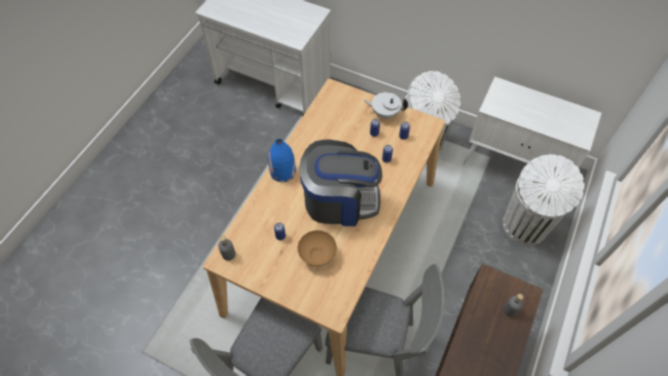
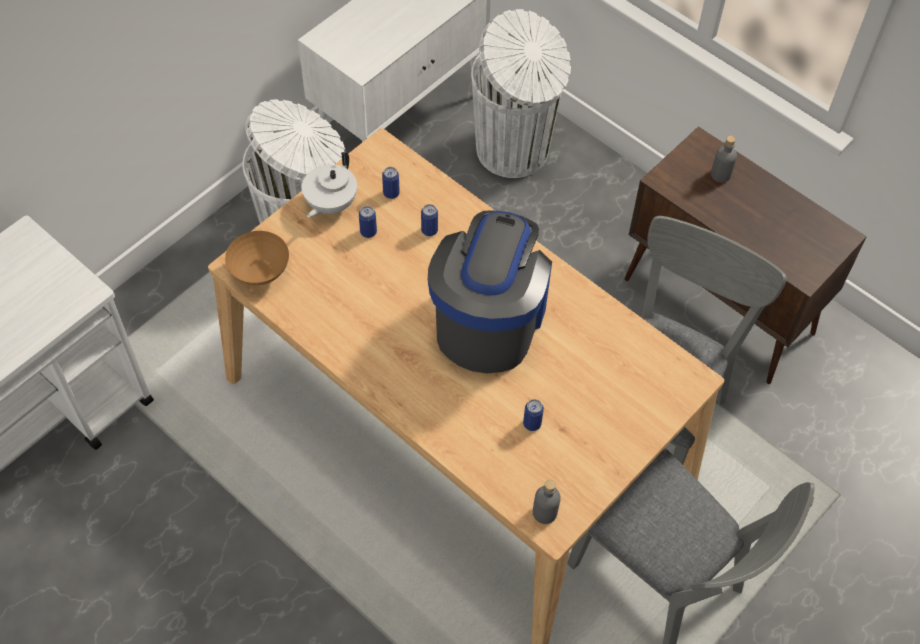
camera: 75 degrees left, 0 degrees up
blue vase [268,139,296,182] -> none
brown bowl [298,230,337,266] -> brown bowl moved to [225,231,289,285]

